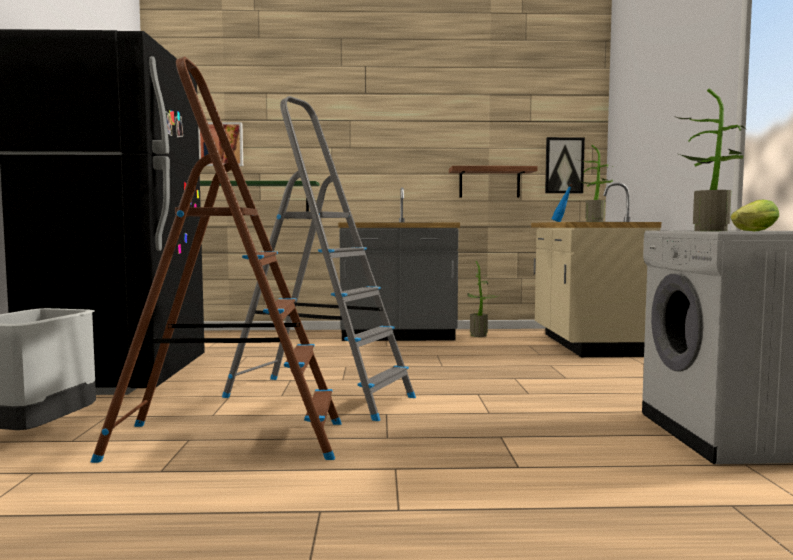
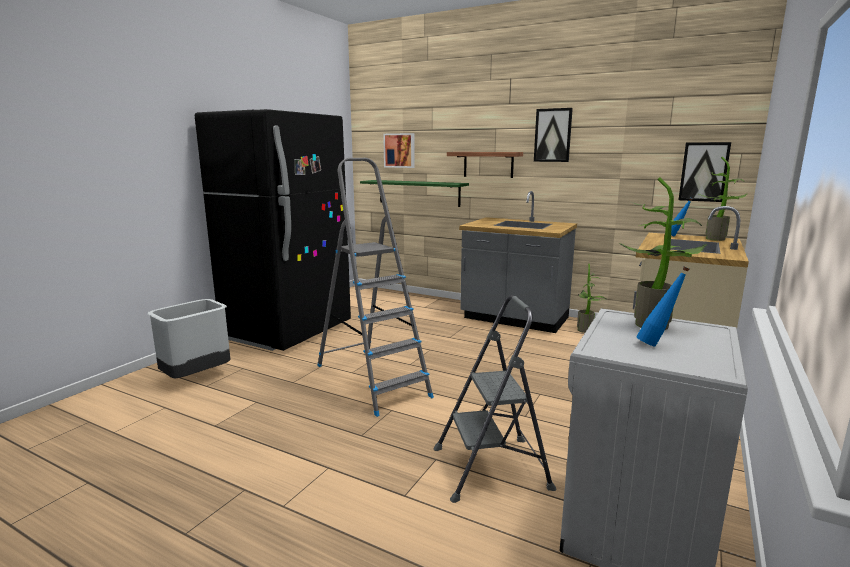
camera: 30 degrees right, 10 degrees up
brown step ladder [91,56,342,463] -> none
shelf [449,166,538,198] -> shelf moved to [447,152,523,178]
lettuce [730,199,779,231] -> blue bottle [637,267,690,347]
none -> grey step ladder [434,295,557,503]
none -> picture [534,108,573,162]

